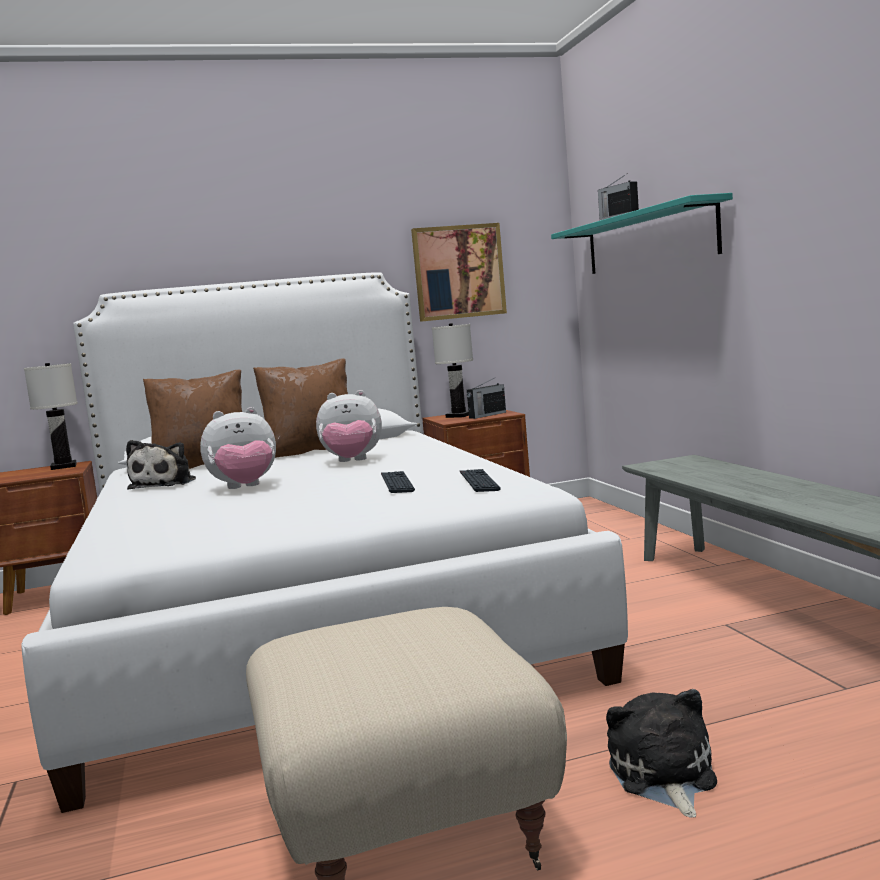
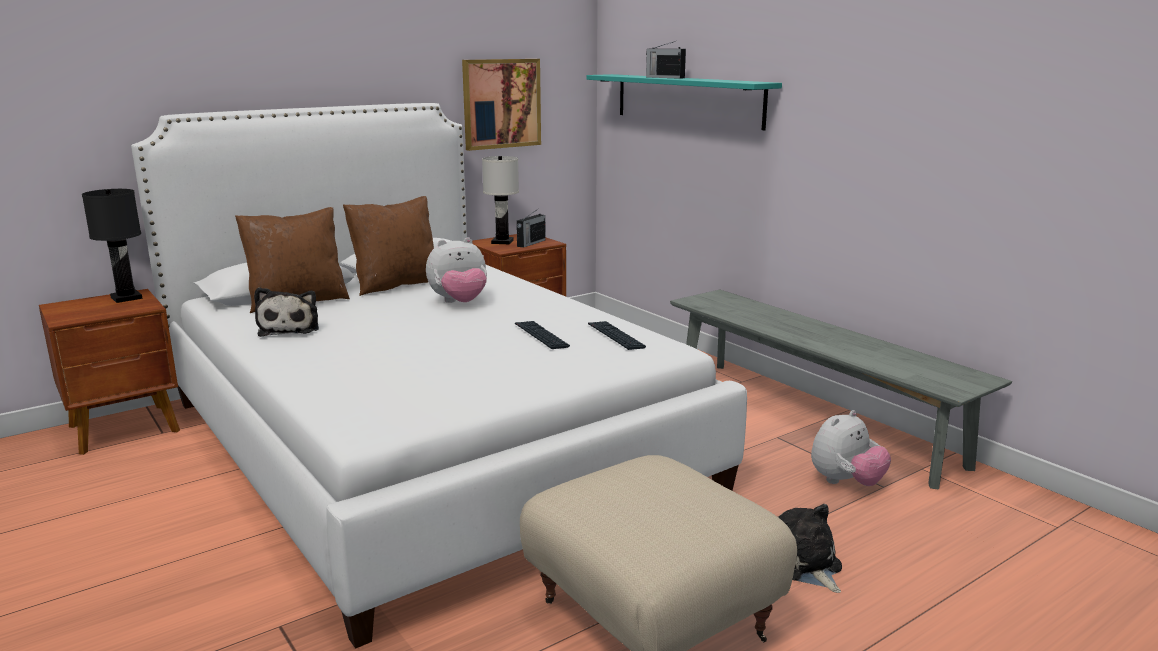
camera: 20 degrees left, 10 degrees up
white table lamp [24,363,78,470] -> black table lamp [82,189,143,303]
plush toy [200,407,276,489] -> plush toy moved to [811,410,891,486]

